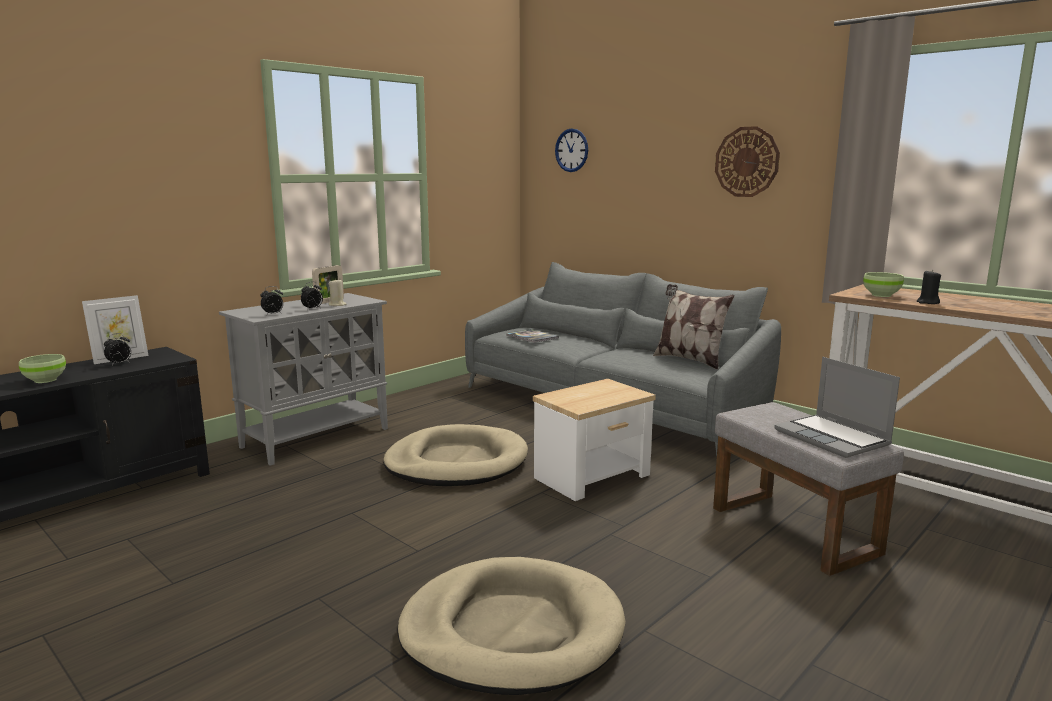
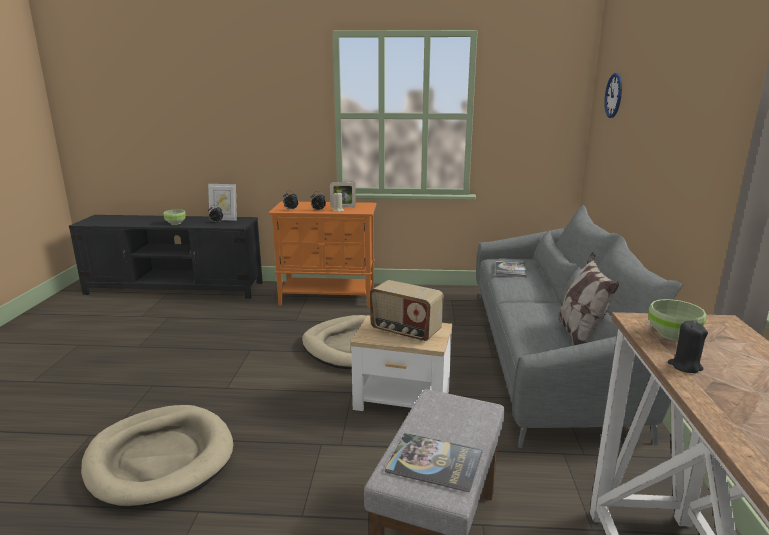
camera: 50 degrees right, 5 degrees up
grey cabinet [219,293,388,466] -> orange cabinet [268,201,377,308]
wall clock [715,126,780,197] -> none
laptop [774,357,900,458] -> book [385,433,483,493]
none -> radio [370,280,444,342]

